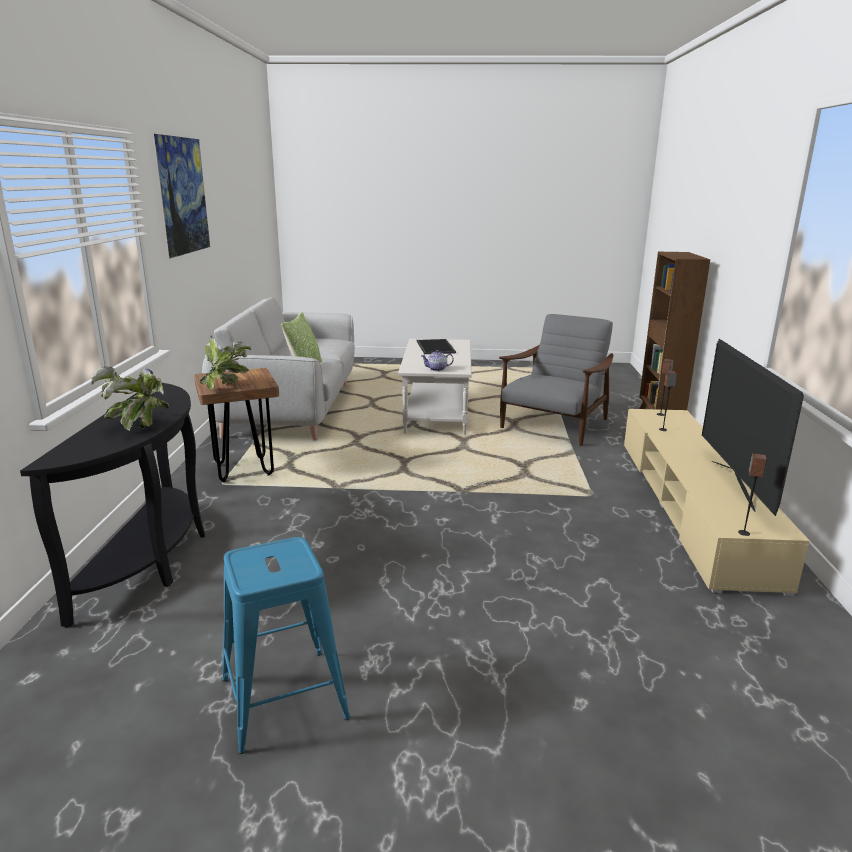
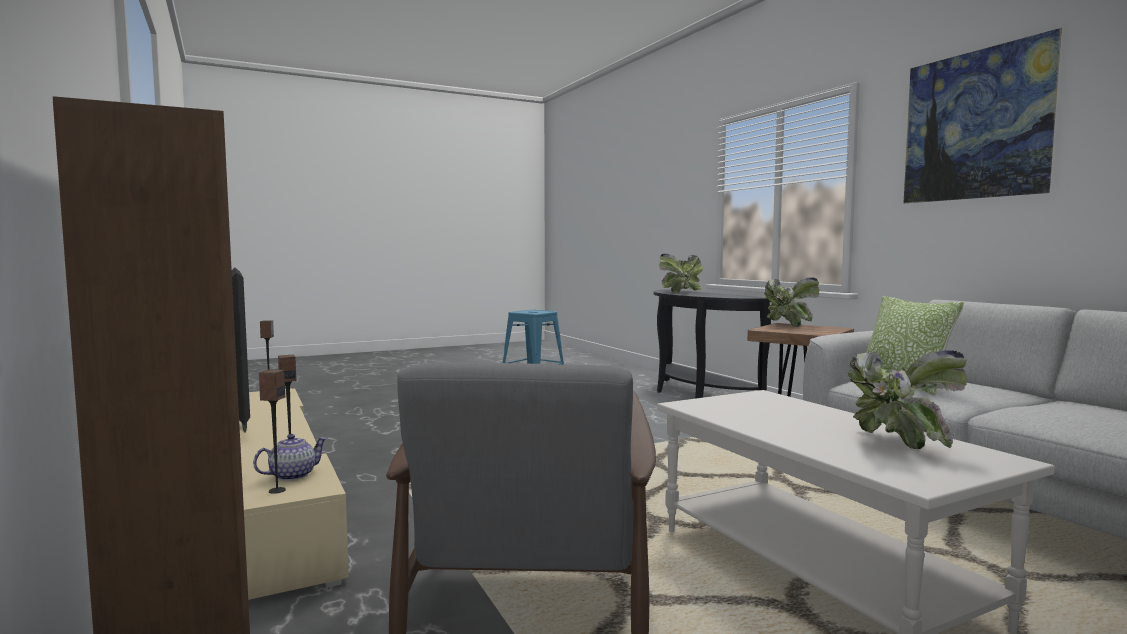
camera: 150 degrees right, 15 degrees down
tray [417,339,456,354] -> potted plant [847,350,968,449]
teapot [421,350,454,371] -> teapot moved to [253,434,327,481]

